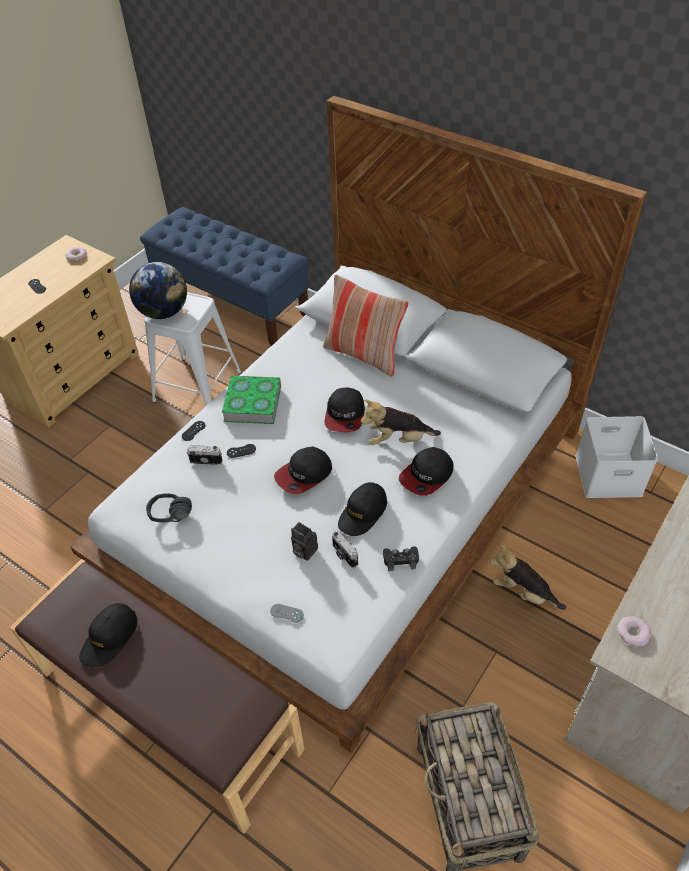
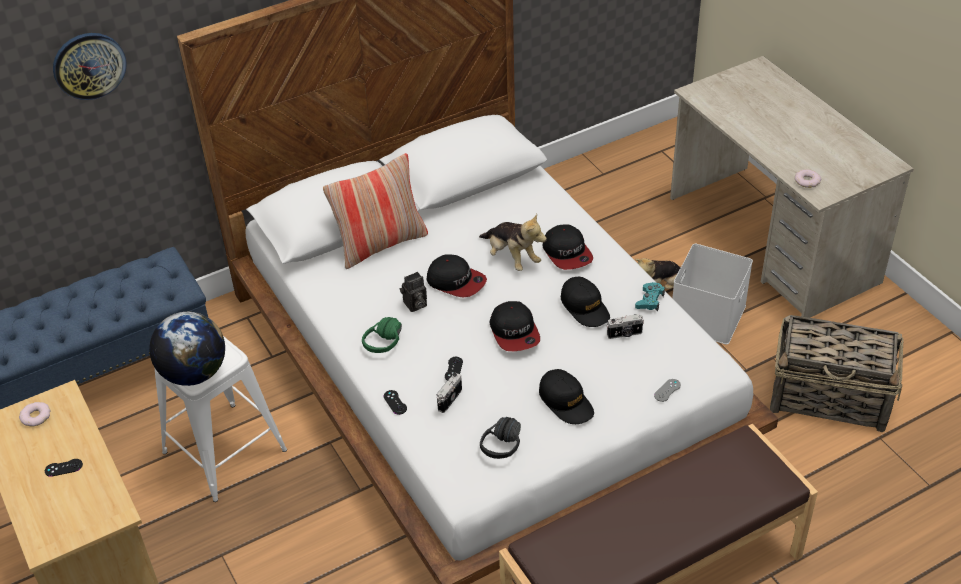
camera: 65 degrees left, 5 degrees down
black cap [79,603,137,668] -> black cap moved to [539,369,594,424]
book [222,376,281,424] -> green headphones [362,317,402,353]
camera [291,522,318,561] -> camera moved to [400,272,427,312]
plush toy [361,399,441,445] -> plush toy turned 60 degrees counterclockwise [479,214,547,271]
black game controller [383,546,419,571] -> turquoise game controller [635,282,665,312]
white storage box [575,416,658,498] -> white storage box moved to [673,244,753,345]
none -> wall clock [53,33,127,100]

